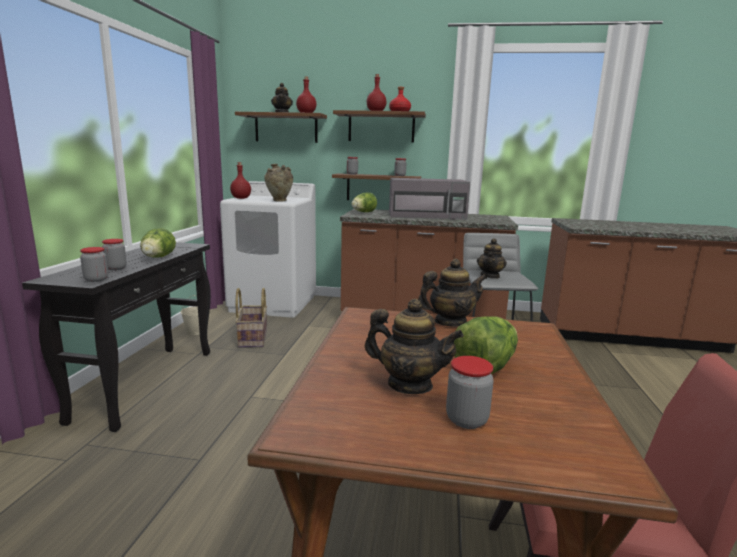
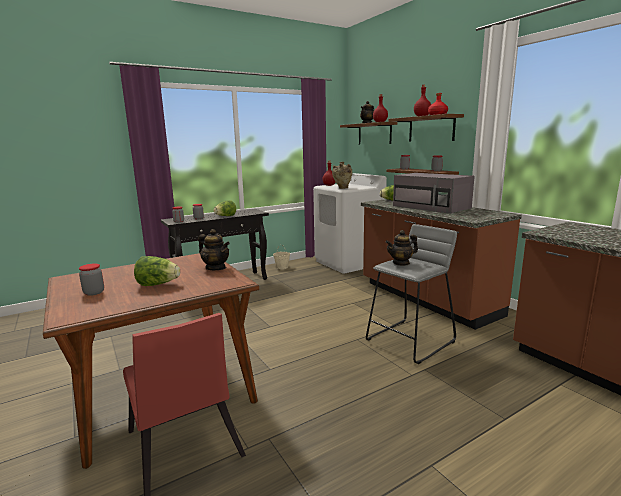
camera: 50 degrees right, 0 degrees up
basket [235,288,267,348] -> none
teapot [365,299,464,394] -> none

